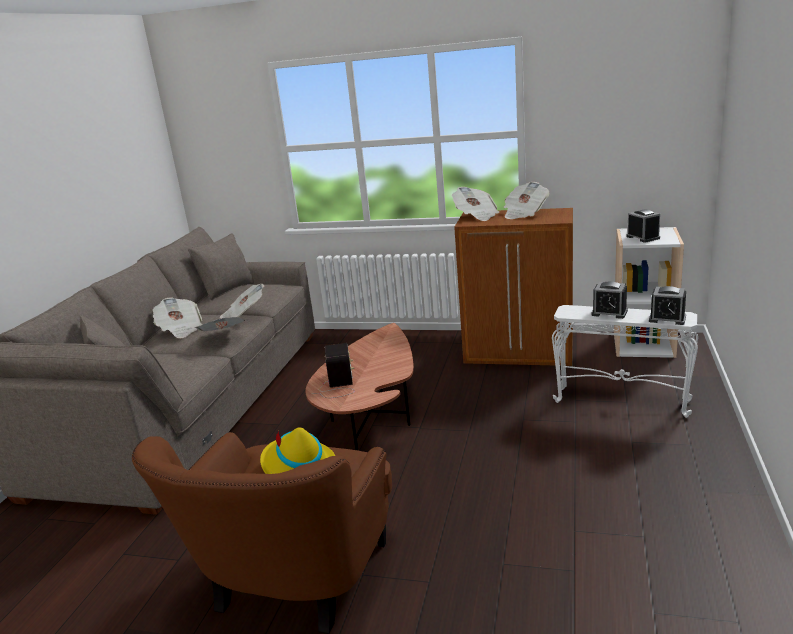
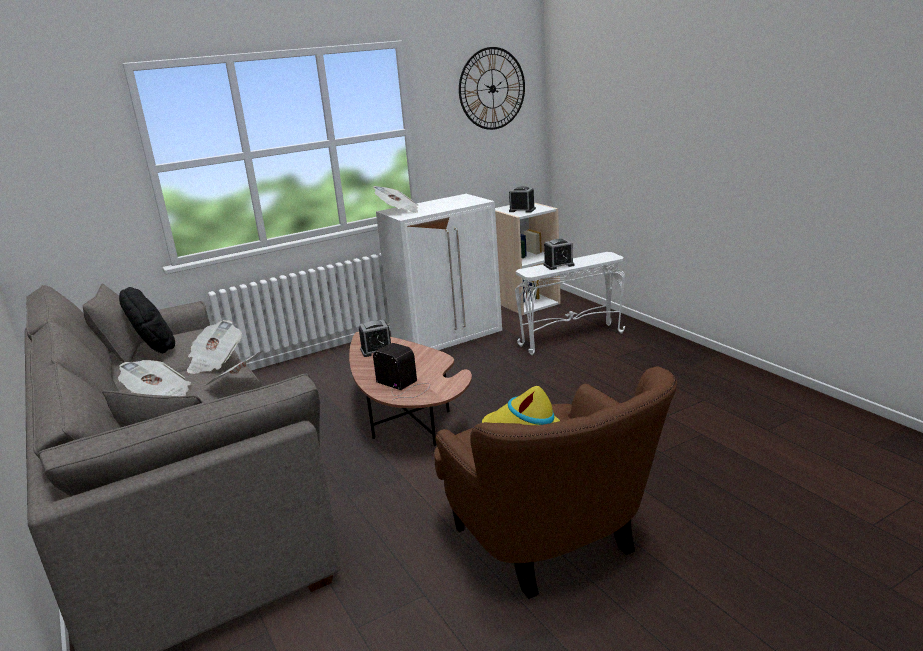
camera: 45 degrees left, 0 degrees up
brown cabinet [454,208,573,366] -> white cabinet [376,194,502,350]
newspaper [504,182,550,219] -> none
alarm clock [649,286,686,325] -> alarm clock moved to [359,320,391,357]
none -> black pillow [119,287,175,353]
none -> wall clock [459,47,525,130]

